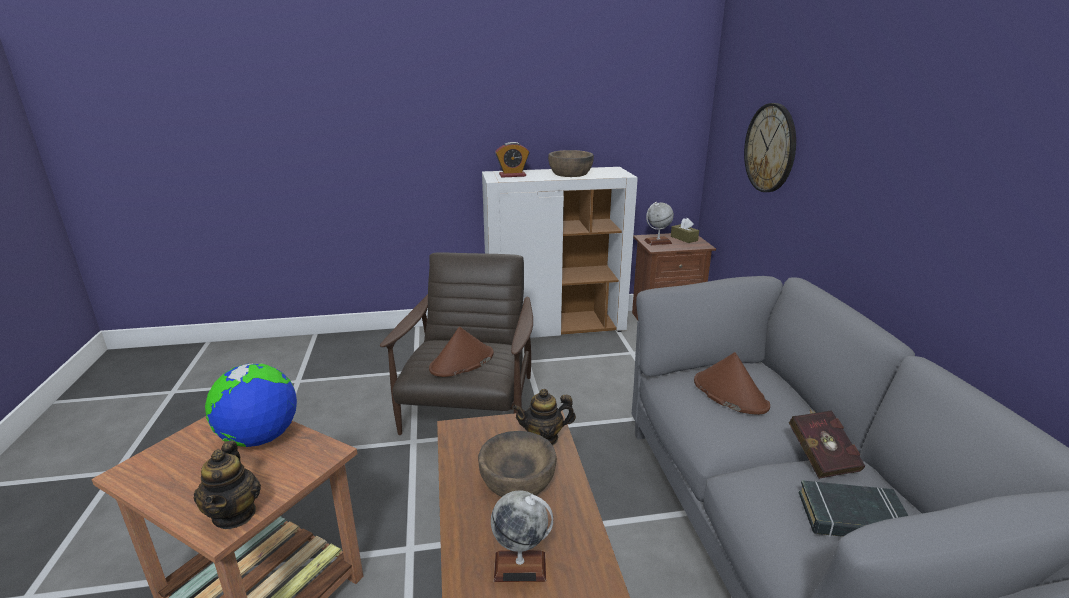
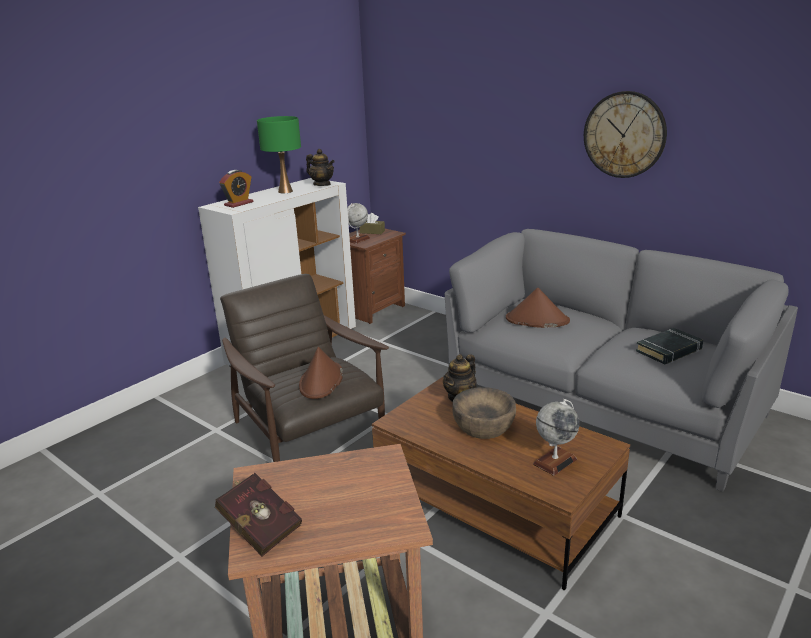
camera: 40 degrees left, 0 degrees up
teapot [193,441,261,529] -> teapot moved to [306,149,335,186]
globe [205,364,297,447] -> none
brown bowl [548,150,594,177] -> green table lamp [257,116,301,193]
wall clock [744,103,796,192] -> wall clock moved to [584,91,667,178]
red book [788,409,865,479] -> red book moved to [215,473,302,557]

